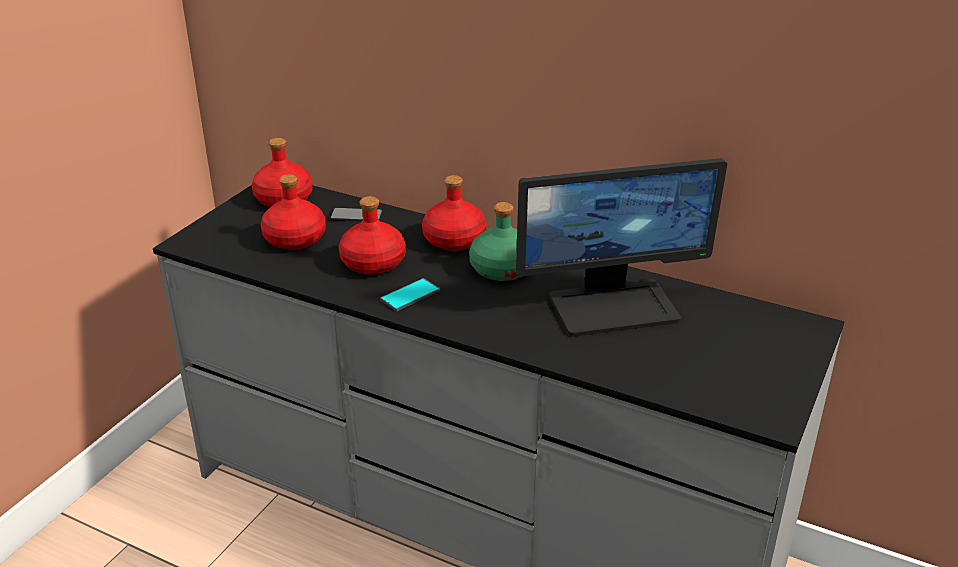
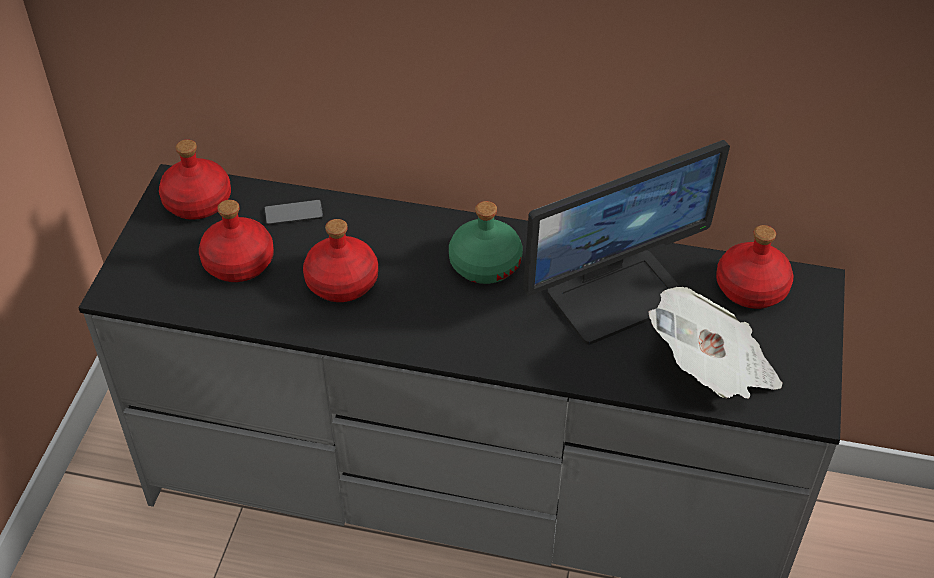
camera: 15 degrees left, 15 degrees up
phone [380,278,440,311] -> none
red bottle [422,175,486,251] -> red bottle moved to [716,225,793,309]
none -> newspaper [649,287,783,399]

